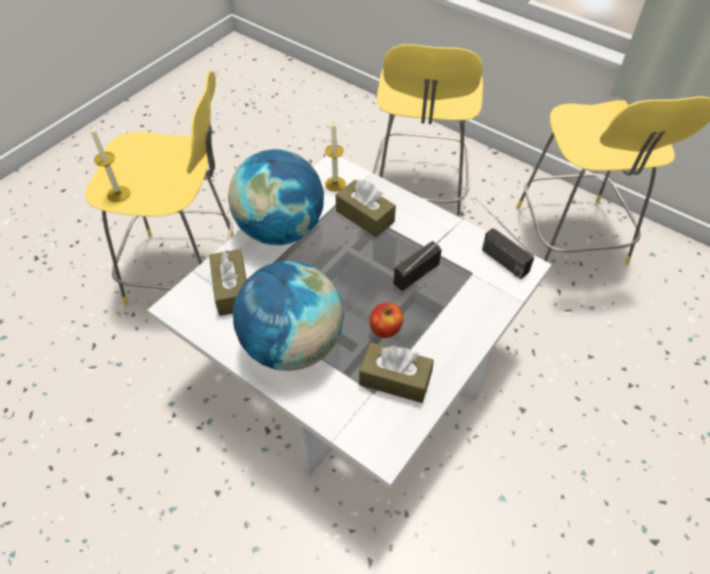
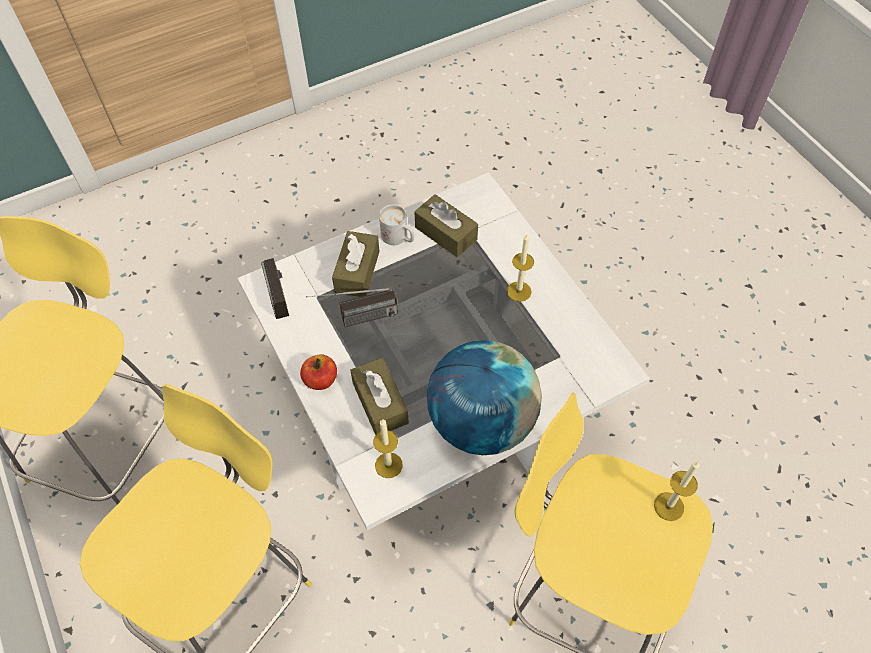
camera: 155 degrees left, 5 degrees up
brown tissue box [209,249,246,316] -> brown tissue box moved to [332,231,380,297]
globe [233,261,344,371] -> candle [507,234,534,302]
apple [370,303,403,338] -> apple moved to [300,354,337,390]
none -> white mug [379,204,414,245]

